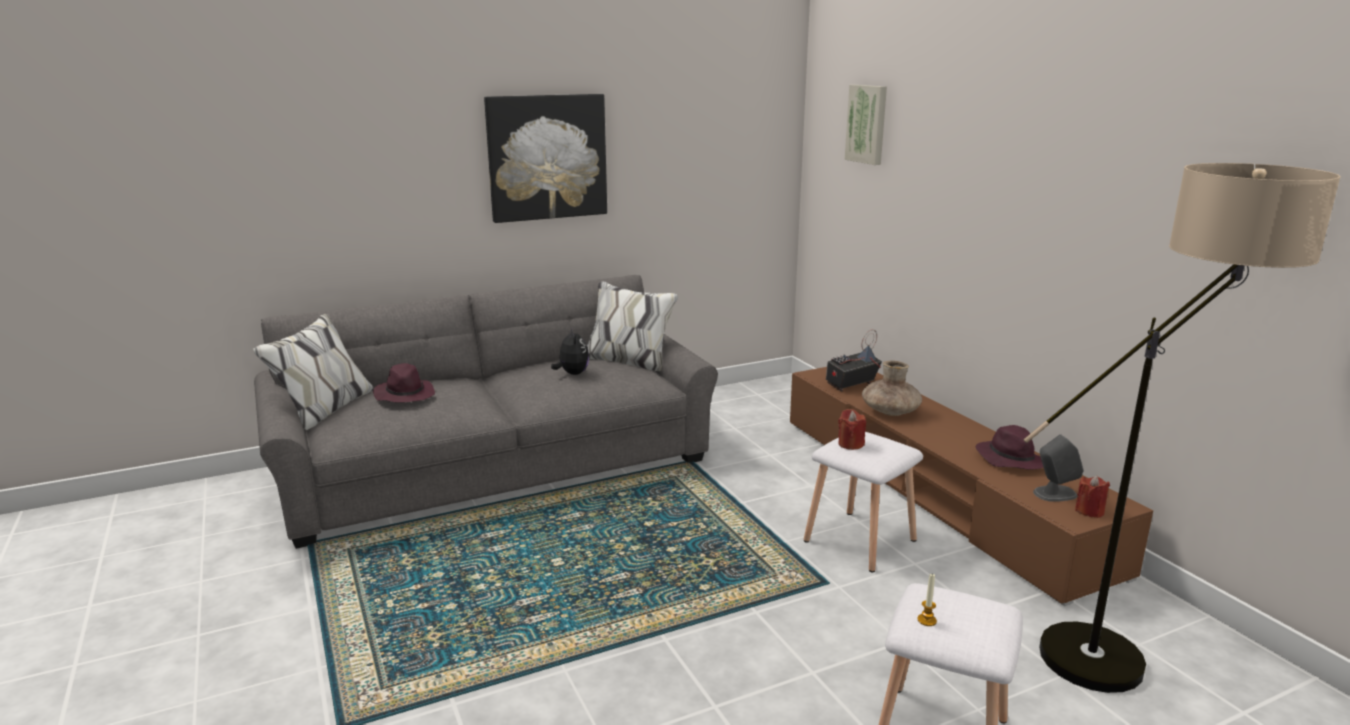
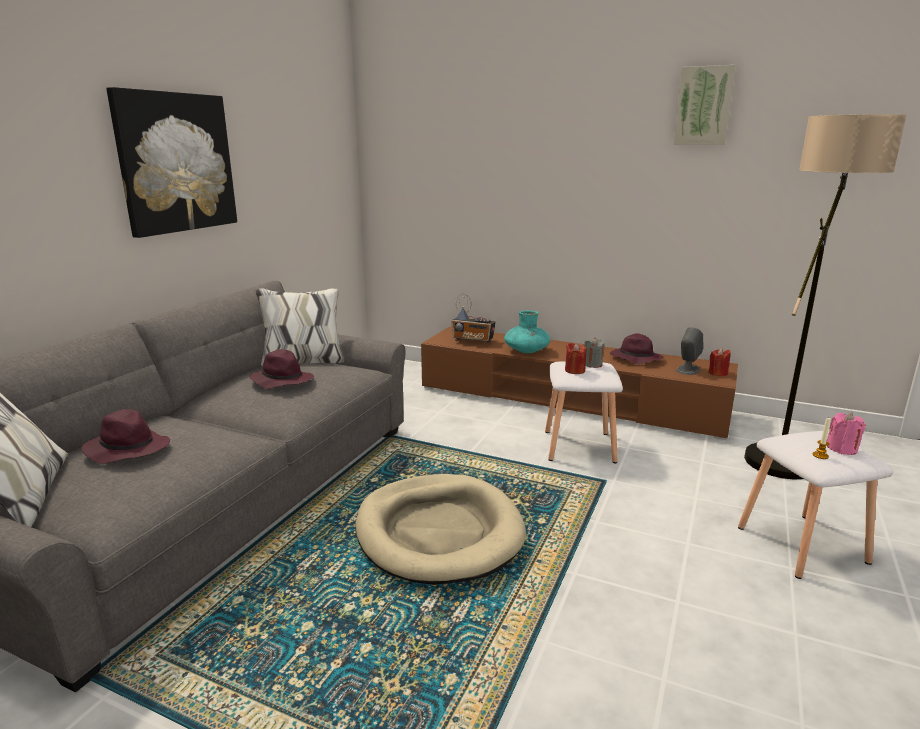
camera: 40 degrees left, 0 degrees up
plush toy [551,328,589,375] -> purple hat [250,349,314,389]
radio [826,329,882,392] -> radio turned 90 degrees counterclockwise [451,294,496,344]
picture [845,85,887,165] -> picture moved to [674,65,736,145]
brown vase [862,360,922,416] -> turquoise vase [504,311,550,353]
none -> beige dog bed [355,474,526,585]
none -> grey candle [584,337,605,368]
none -> pink candle [827,413,866,455]

